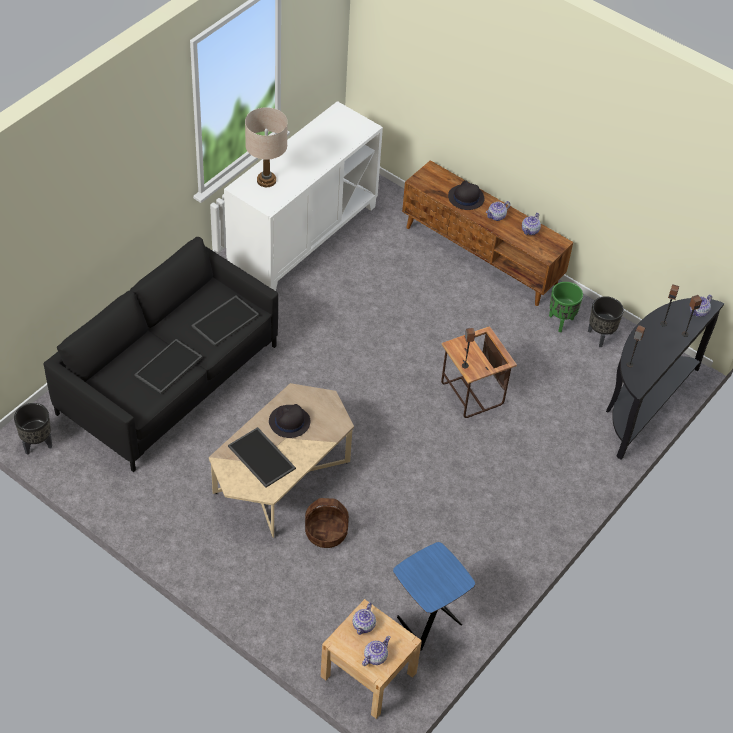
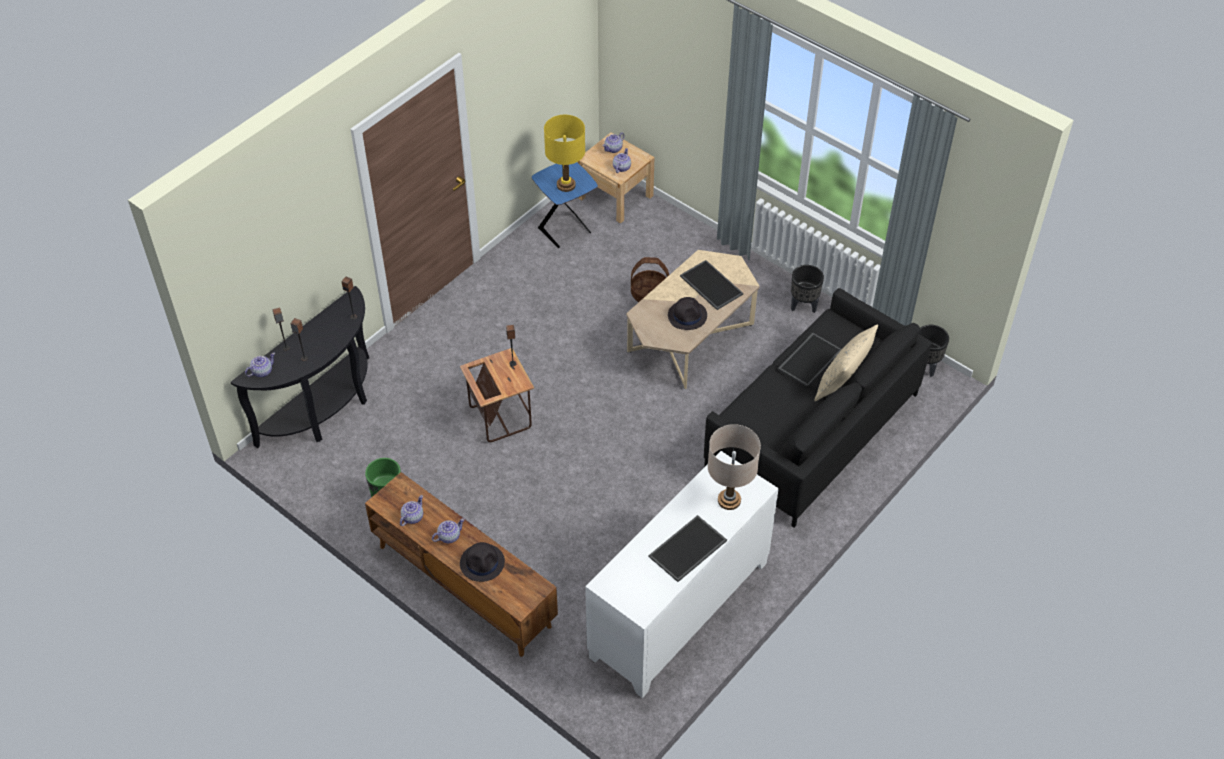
camera: 175 degrees left, 0 degrees up
tray [191,295,259,346] -> tray moved to [648,515,727,582]
black planter [588,296,624,347] -> black planter moved to [791,265,824,313]
none -> yellow table lamp [544,115,585,192]
none -> beige pillow [814,324,878,401]

